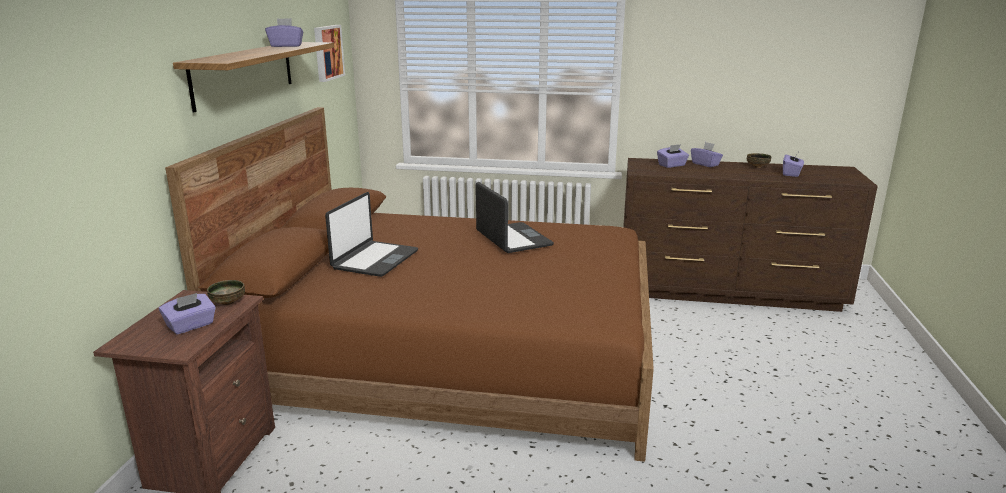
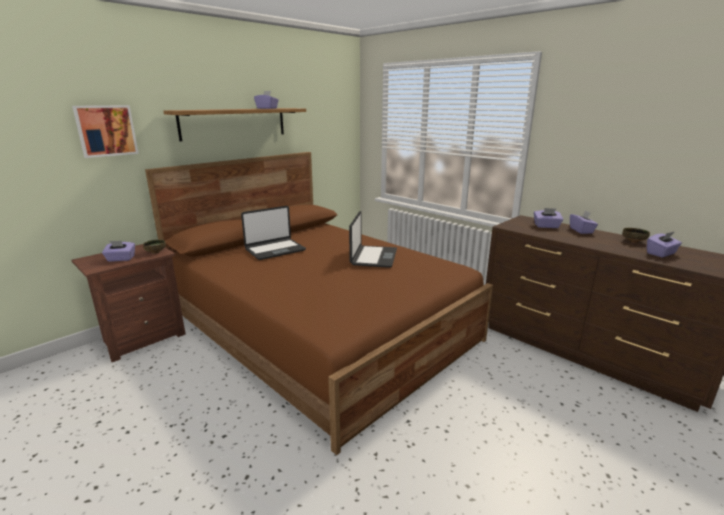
camera: 35 degrees right, 0 degrees up
picture [314,25,345,82] -> picture moved to [72,105,139,158]

